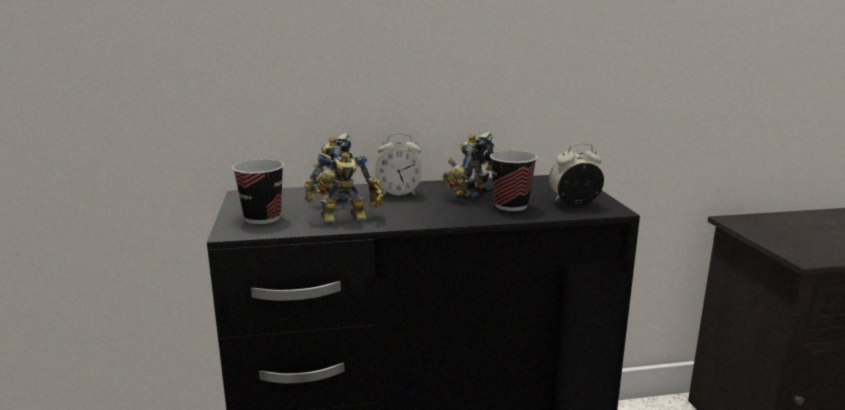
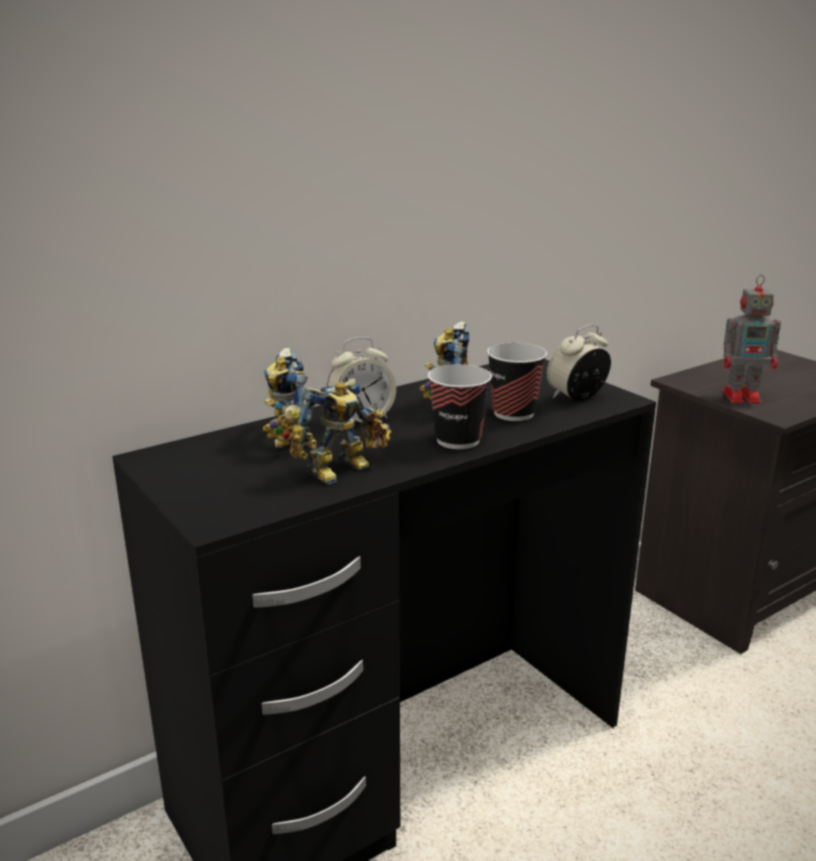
camera: 25 degrees left, 5 degrees up
cup [232,159,284,224] -> cup moved to [428,364,492,449]
none -> toy robot [723,275,781,404]

